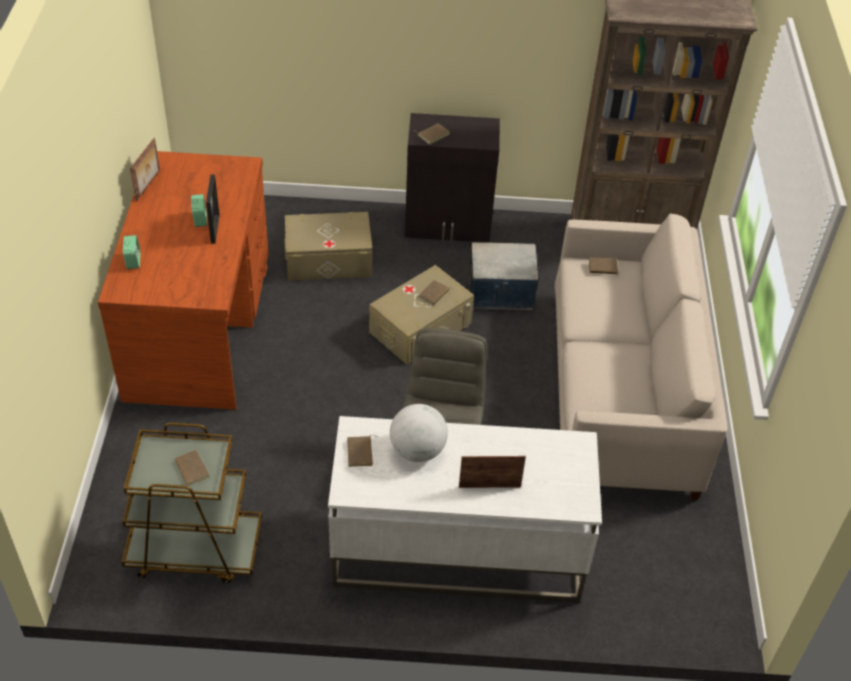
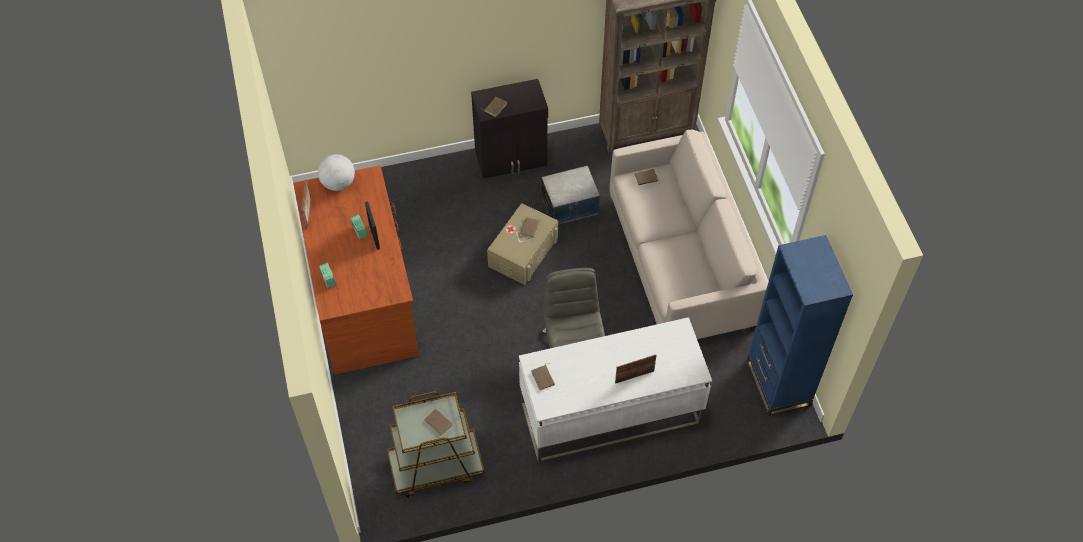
camera: 15 degrees left, 10 degrees up
beige storage box [284,212,372,281] -> none
globe [390,404,448,462] -> globe moved to [318,154,355,191]
none -> blue bookcase [747,235,853,416]

